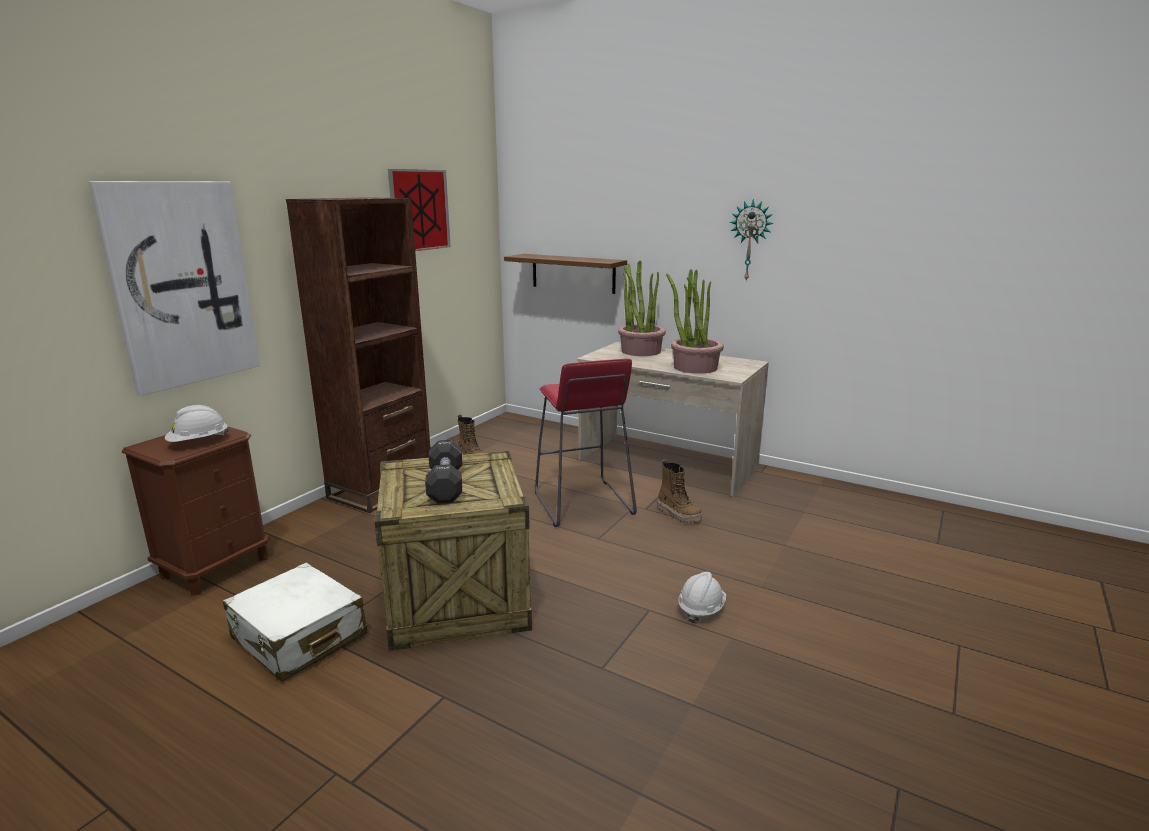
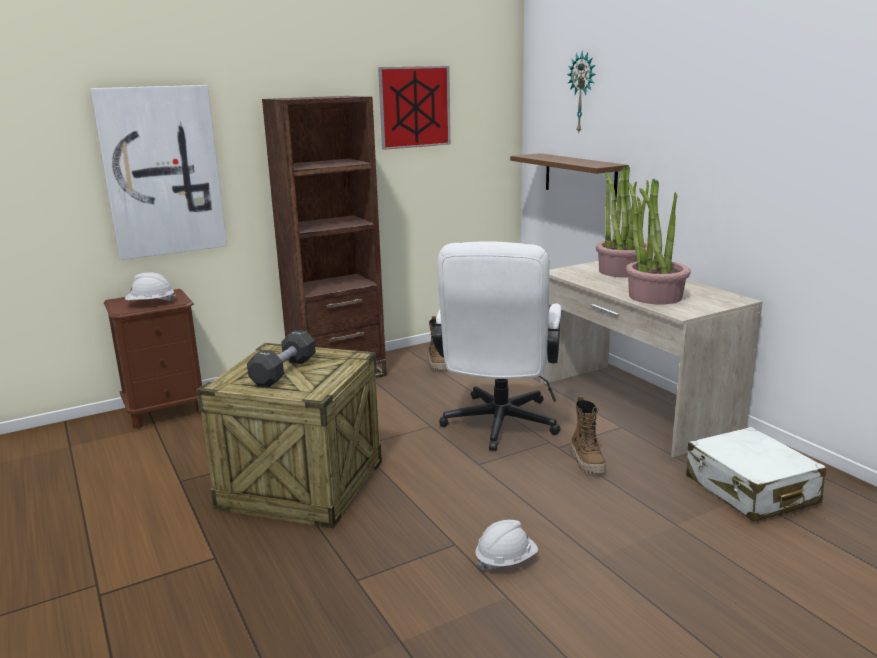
camera: 30 degrees right, 0 degrees up
white suitcase [223,563,368,682] -> white suitcase moved to [686,427,827,522]
red stool [535,358,637,527] -> white office chair [432,241,562,451]
wall clock [730,199,774,281] -> wall clock moved to [567,51,596,132]

